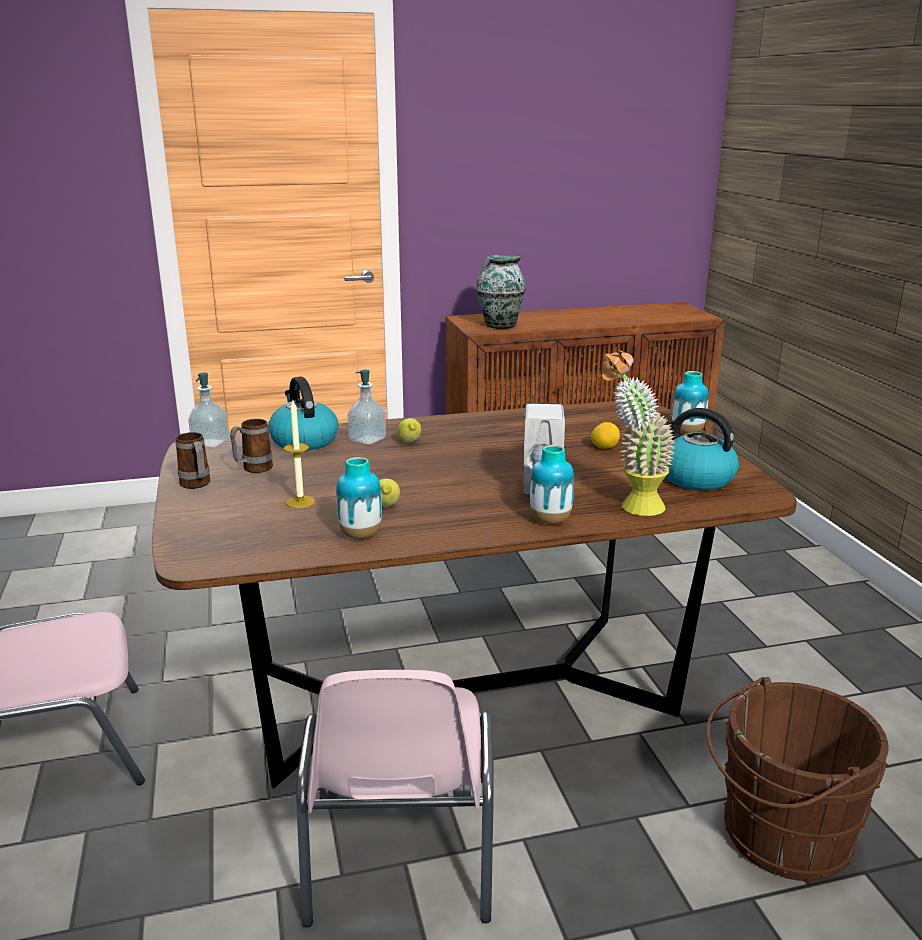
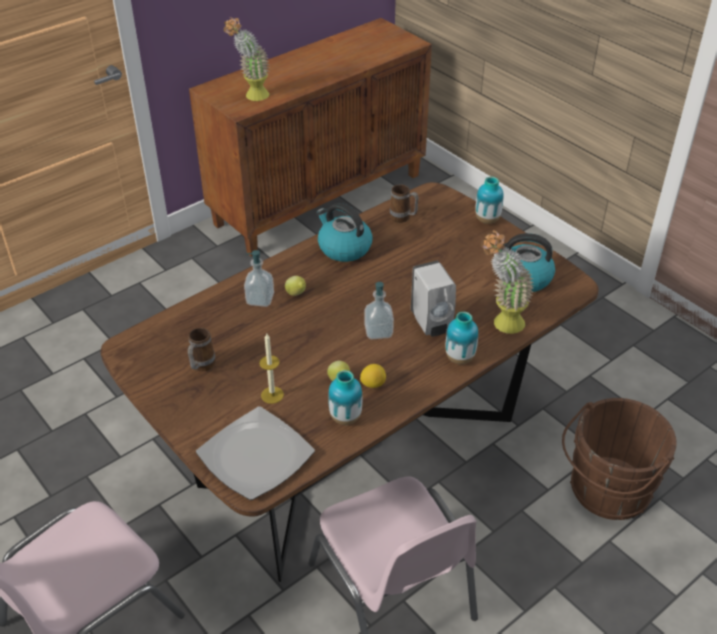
camera: 25 degrees left, 20 degrees up
mug [175,432,210,489] -> mug moved to [390,184,419,223]
soap dispenser [188,373,229,448] -> soap dispenser moved to [364,282,394,339]
kettle [268,376,339,450] -> kettle moved to [316,203,372,262]
vase [476,255,526,329] -> potted plant [224,17,270,101]
lemon [591,422,620,449] -> lemon moved to [360,364,386,388]
none -> plate [196,406,315,500]

